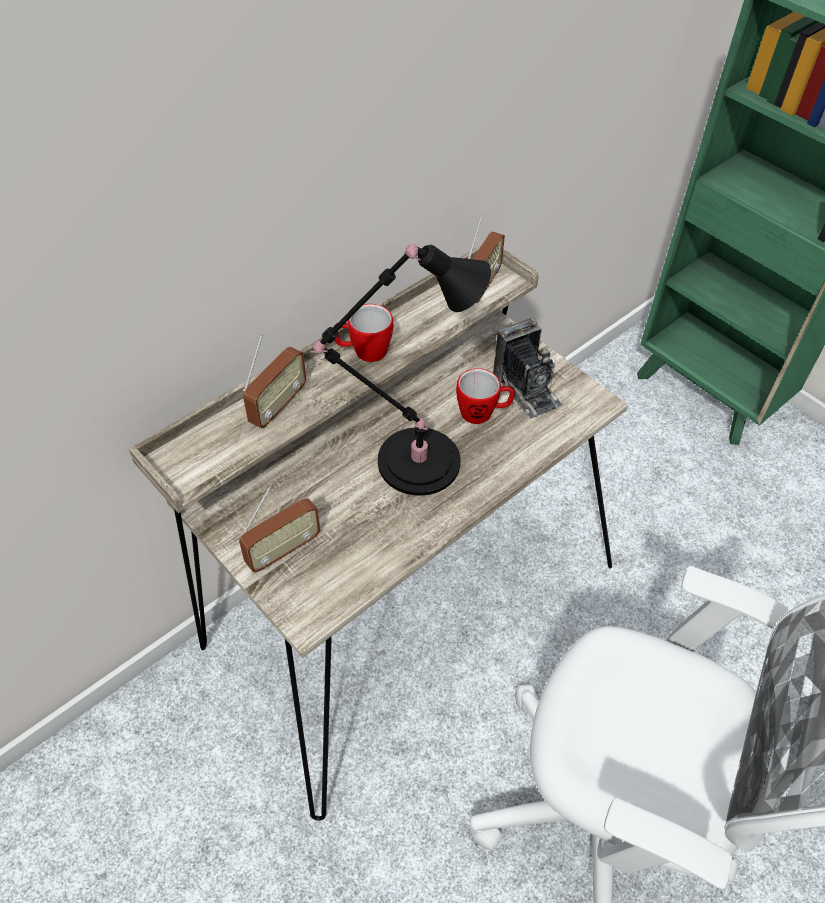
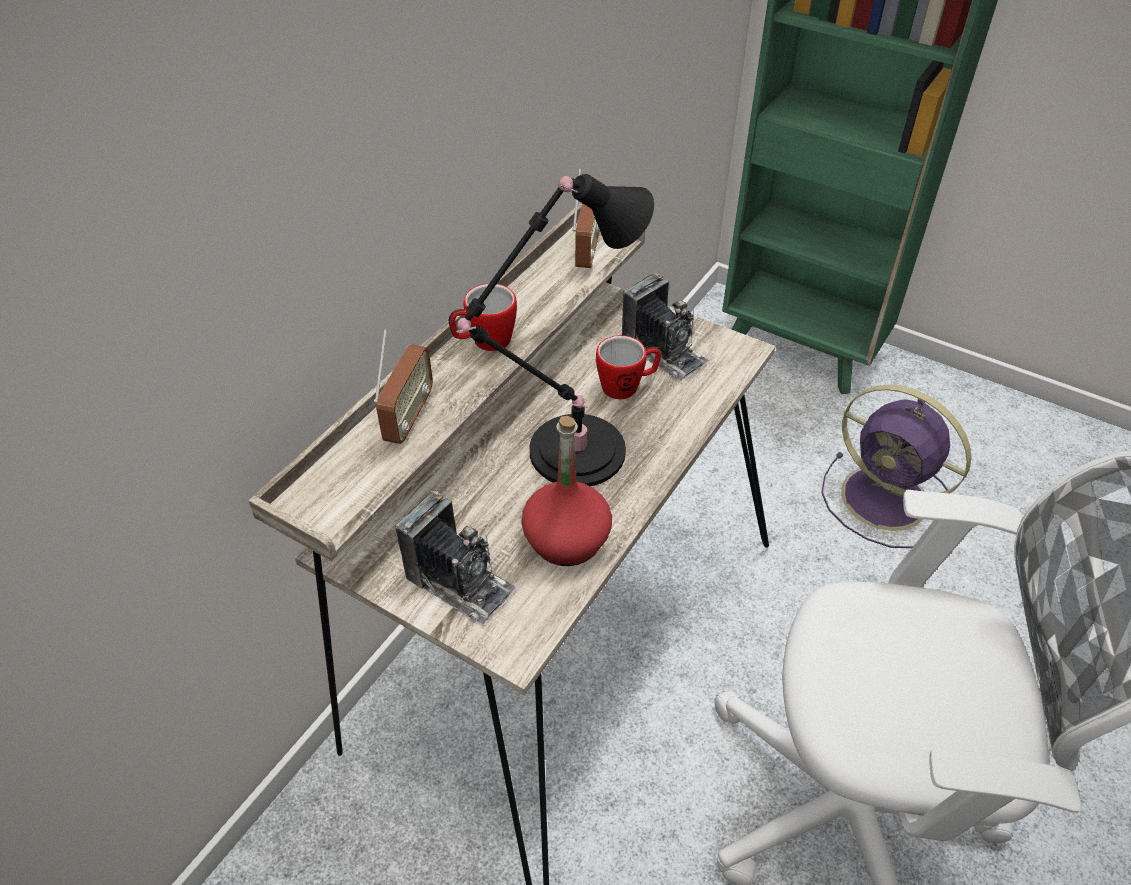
camera: 15 degrees left, 5 degrees down
radio [239,487,321,572] -> camera [395,491,516,626]
none -> red bottle [521,416,612,566]
none -> purple fan [821,385,972,548]

